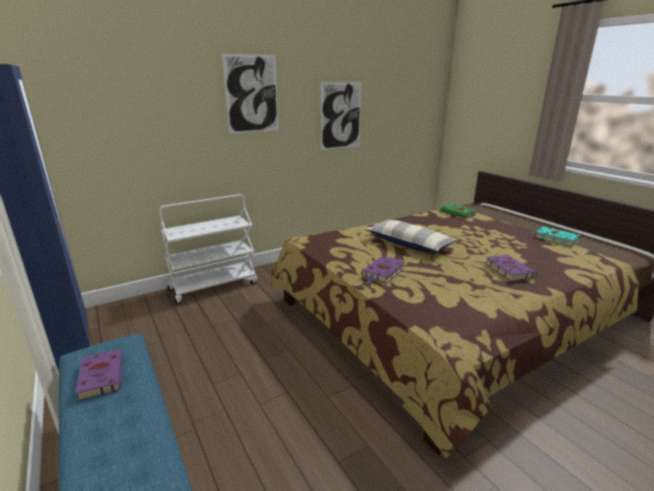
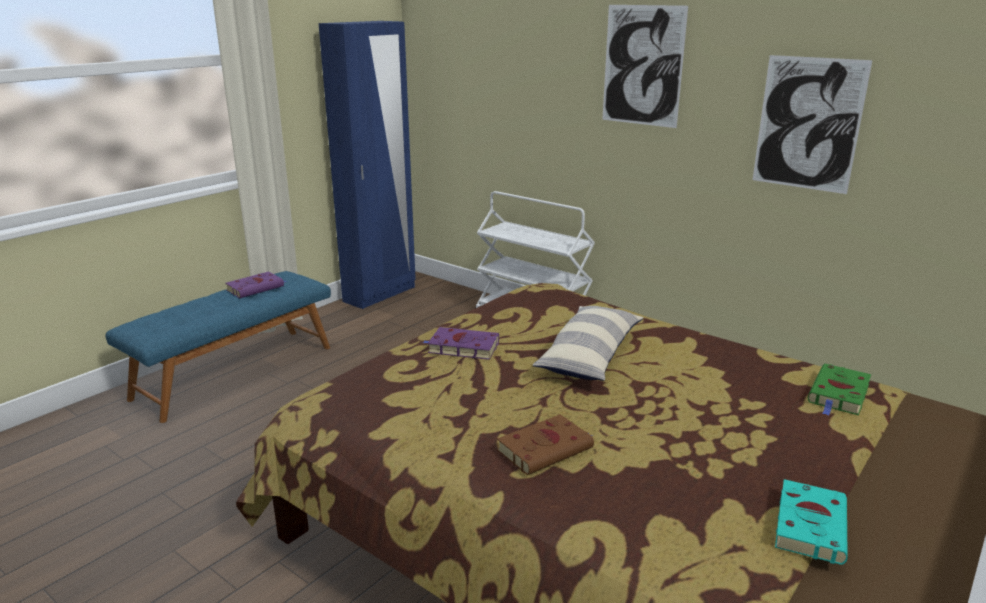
camera: 70 degrees right, 0 degrees up
purple book [485,255,537,281] -> brown book [497,414,594,475]

